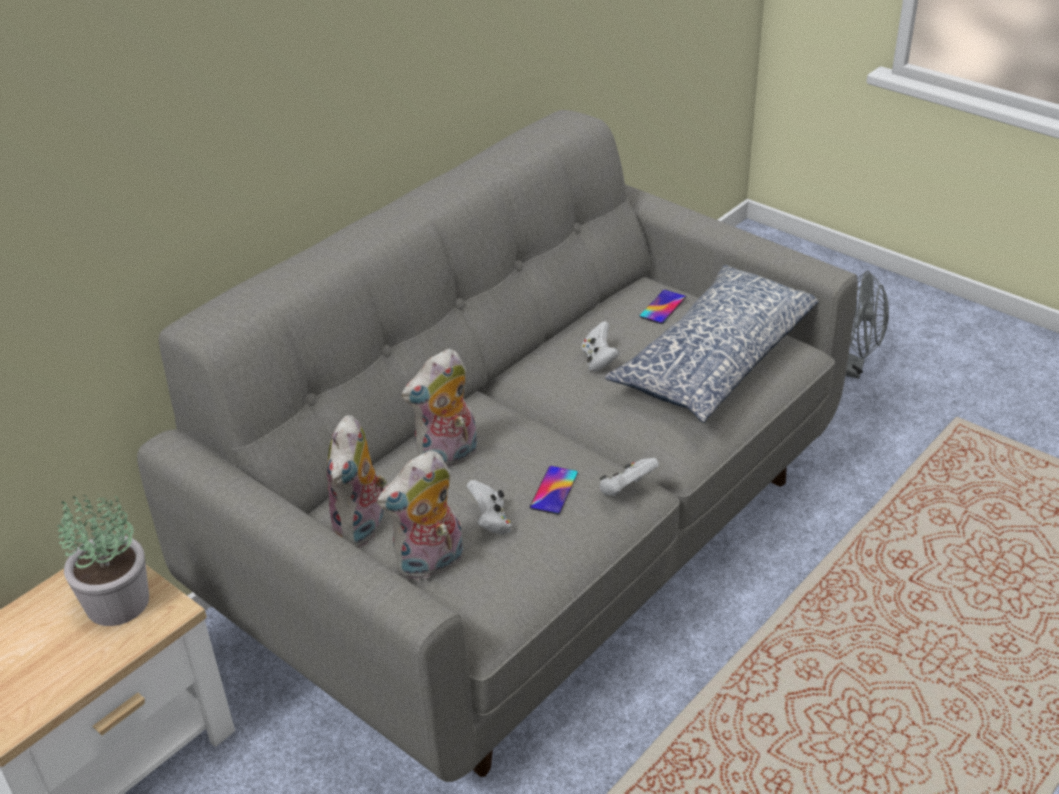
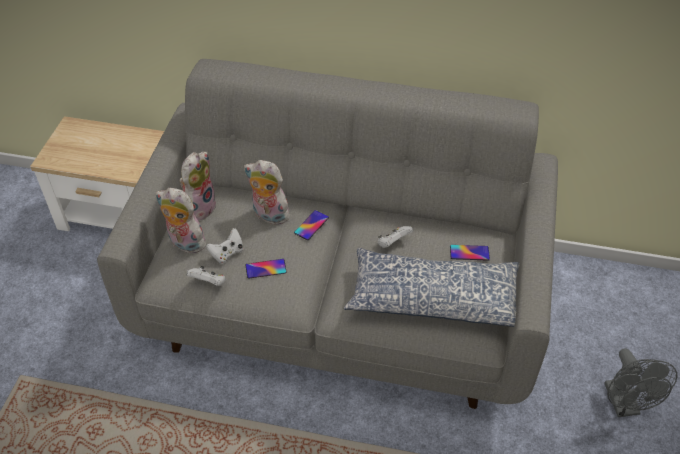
camera: 60 degrees right, 10 degrees up
potted plant [57,494,149,626] -> none
plush toy [327,415,387,548] -> plush toy turned 135 degrees clockwise [179,152,216,221]
white game controller [599,458,659,497] -> white game controller moved to [187,266,226,286]
none -> phone [294,210,329,240]

